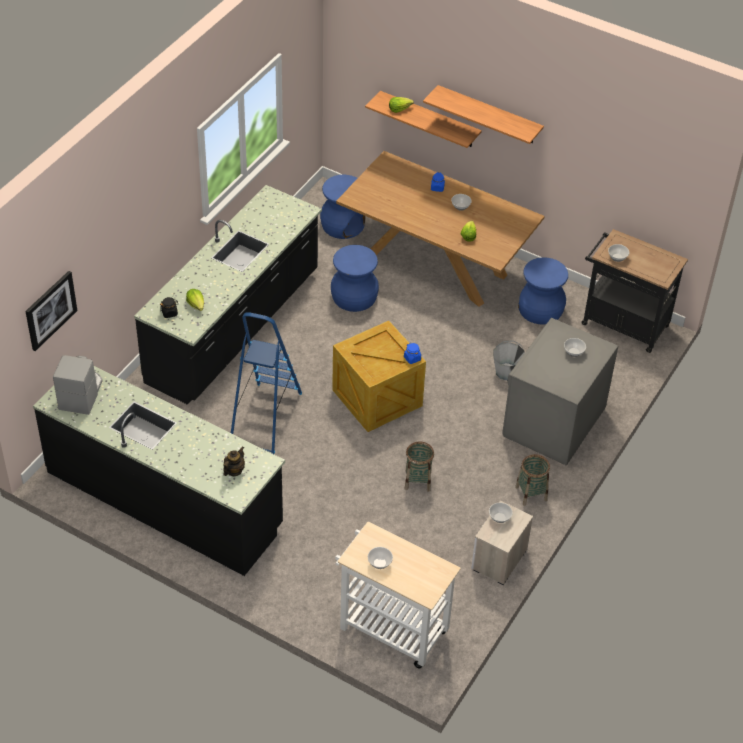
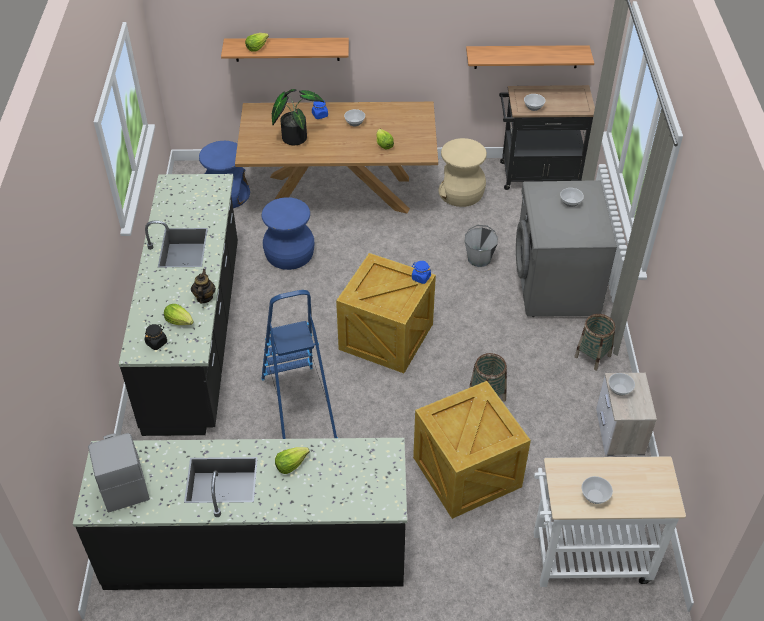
camera: 30 degrees left, 0 degrees up
picture [25,271,77,351] -> none
teapot [223,446,245,476] -> teapot moved to [191,269,216,304]
shelf [423,85,544,144] -> shelf moved to [466,45,594,69]
blue stool [518,257,568,324] -> beige stool [438,138,487,207]
none -> potted plant [272,89,325,145]
none -> lettuce [275,447,310,474]
none -> crate [413,381,531,519]

